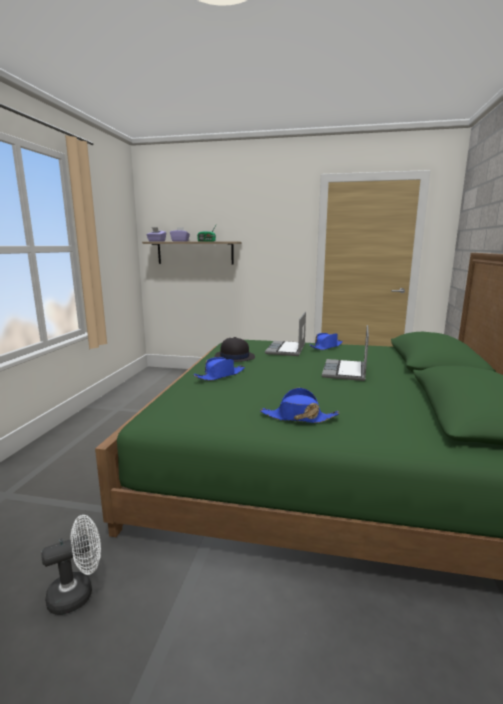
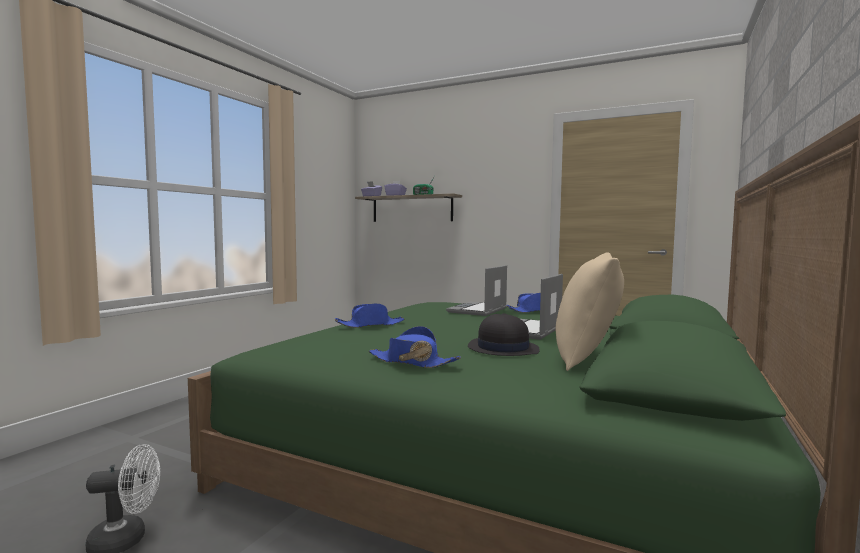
camera: 15 degrees right, 10 degrees down
black hat [215,337,255,362] -> black hat moved to [468,313,540,356]
none -> beige pillow [556,252,624,371]

